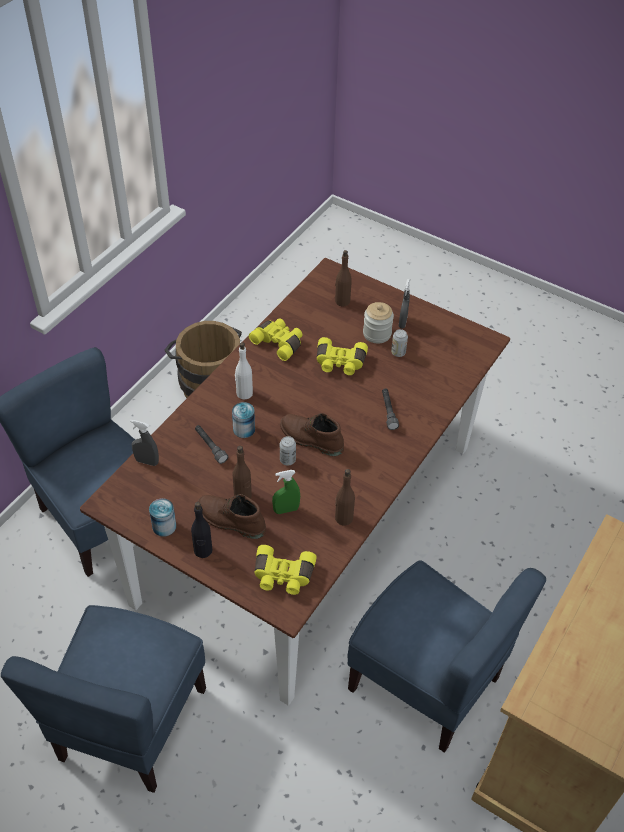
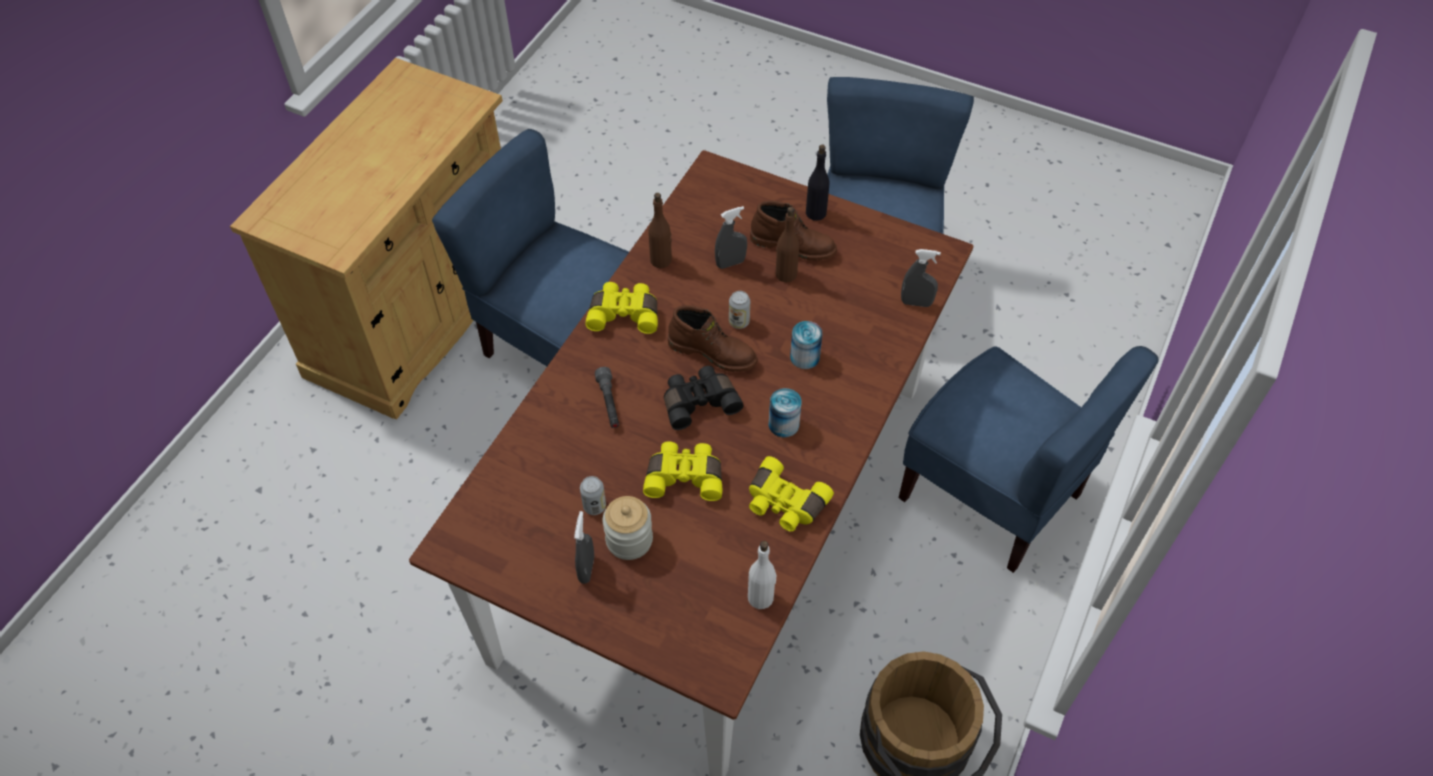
camera: 175 degrees right, 5 degrees up
can [149,498,176,537] -> can moved to [769,388,802,438]
grey flashlight [195,425,228,464] -> none
white bottle [235,342,253,399] -> white bottle moved to [748,541,776,609]
yellow binoculars [255,545,317,595] -> yellow binoculars moved to [585,282,658,334]
green spray bottle [272,470,300,514] -> grey spray bottle [715,206,747,269]
brown bottle [335,250,352,306] -> none
none -> black binoculars [664,366,744,430]

